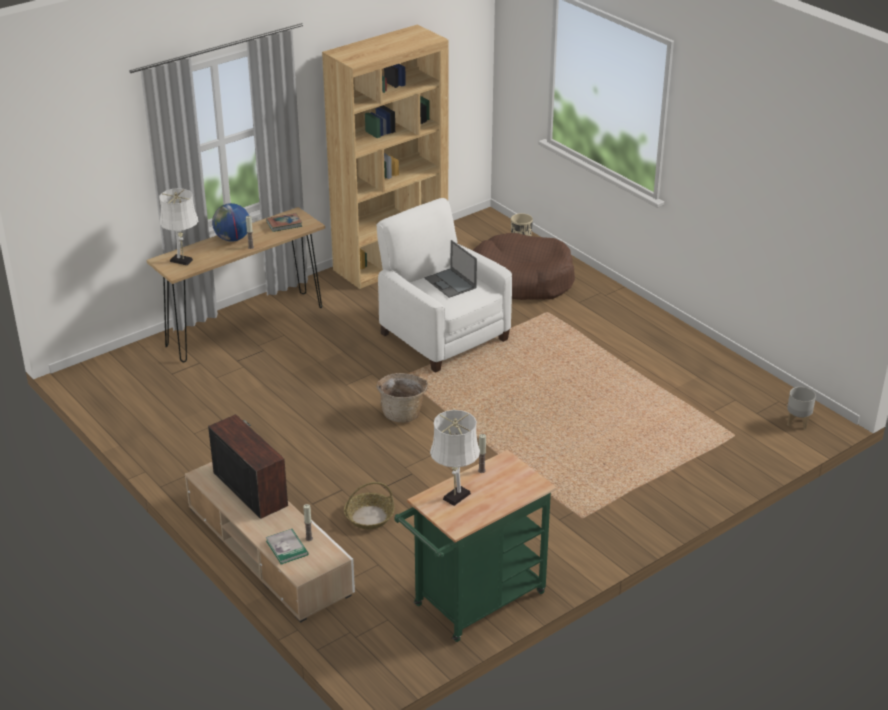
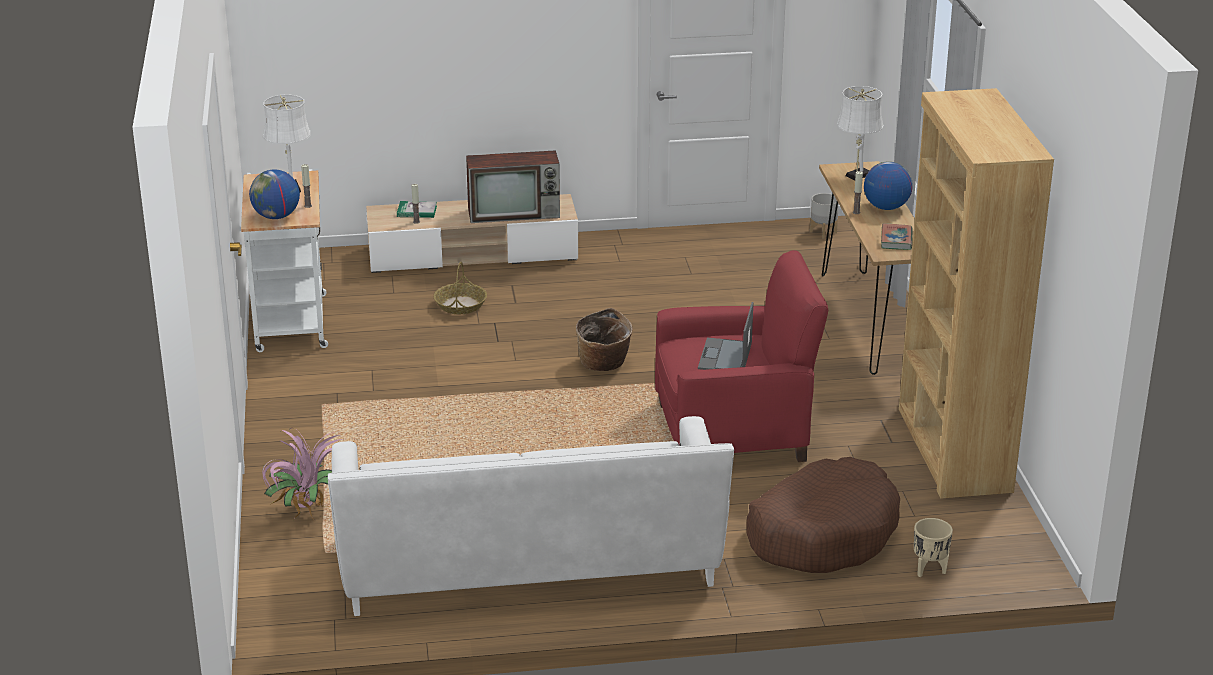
camera: 120 degrees right, 5 degrees down
white armchair [376,198,512,373] -> red armchair [655,250,828,462]
green cart [395,450,557,642] -> white cart [241,169,328,352]
laptop [425,240,477,298] -> laptop turned 75 degrees counterclockwise [698,302,753,370]
grey planter [787,387,816,429] -> grey planter moved to [810,193,839,239]
none -> globe [249,169,300,219]
none -> potted plant [262,428,342,522]
none -> white sofa [328,416,734,616]

